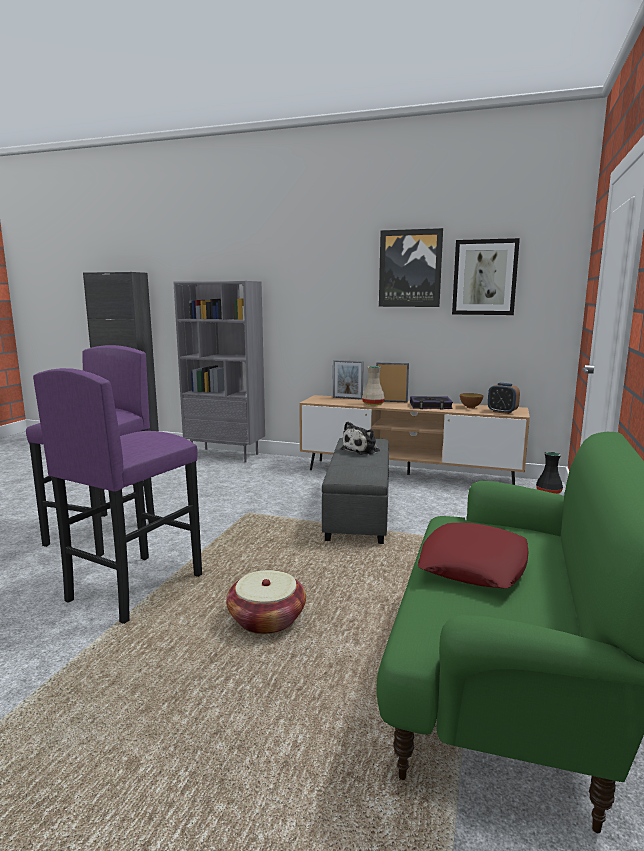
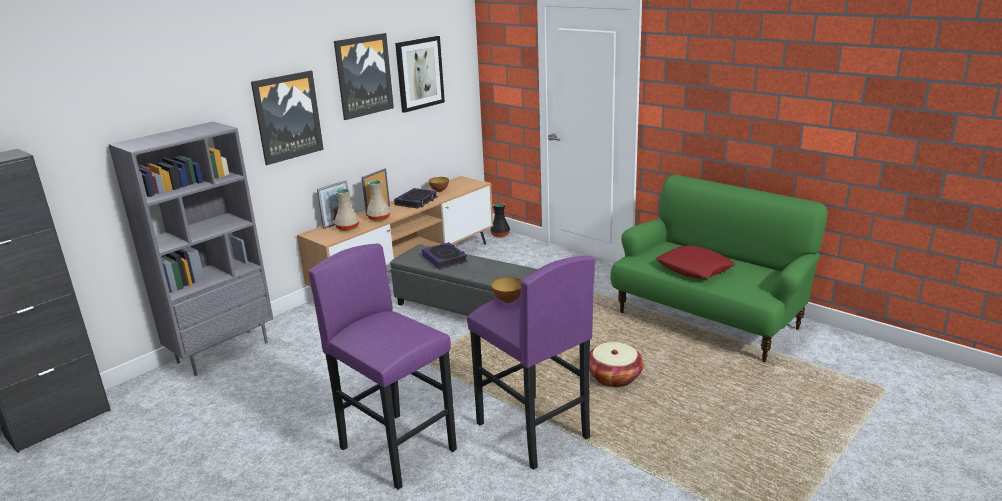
camera: 65 degrees left, 10 degrees up
plush toy [341,421,380,455] -> book [422,242,468,269]
alarm clock [488,383,520,414] -> none
none -> picture [251,71,324,165]
none -> beige vase [335,189,359,231]
none -> bowl [491,277,522,303]

